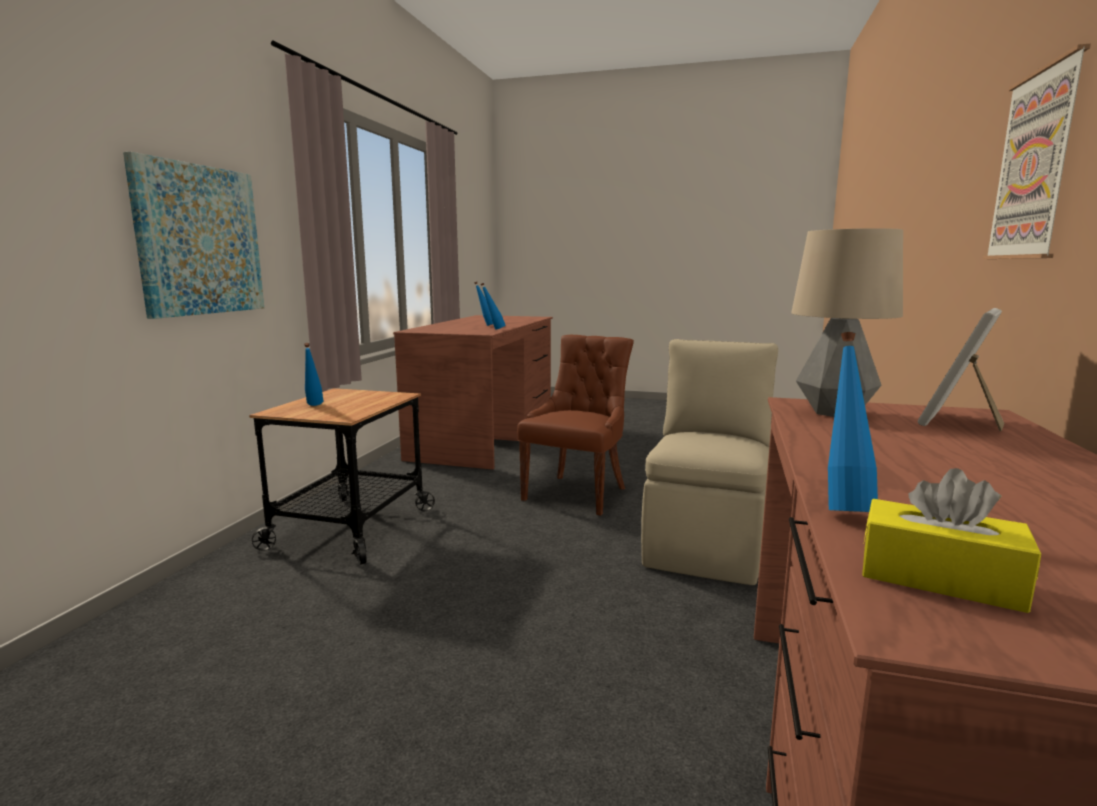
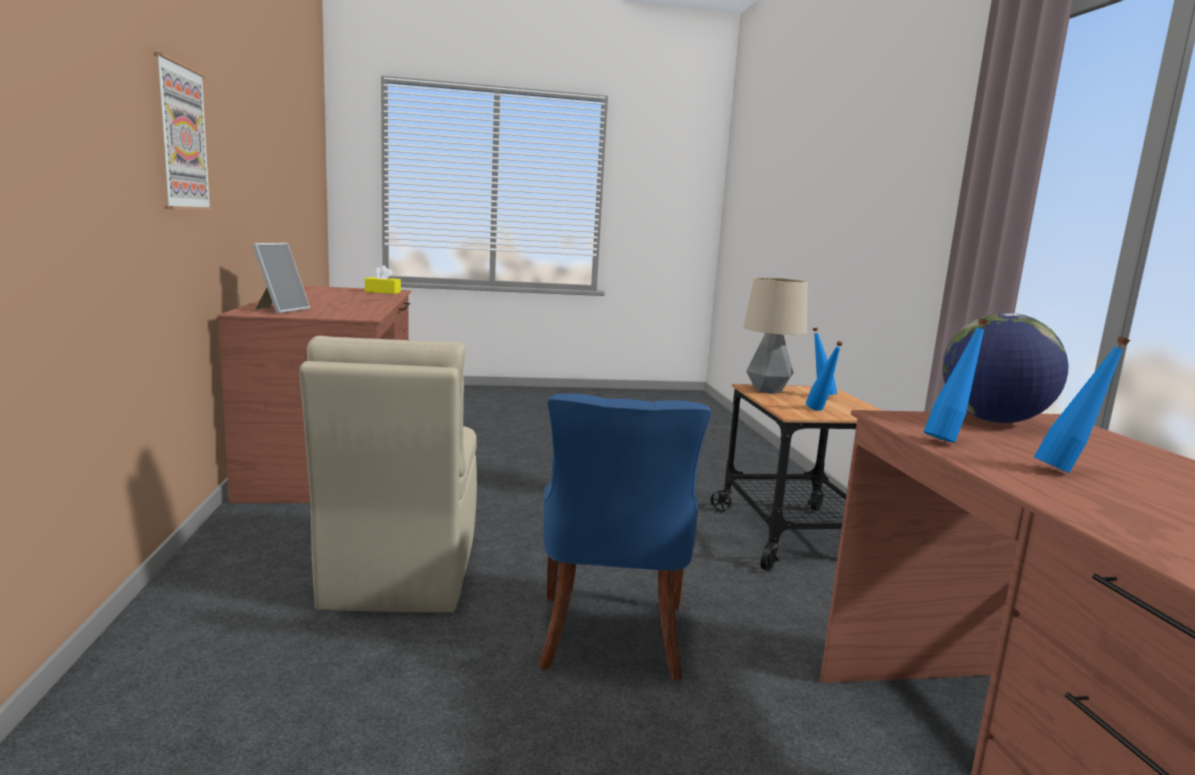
camera: 155 degrees right, 0 degrees up
picture [123,152,264,319] -> none
brown chair [517,335,634,516] -> blue chair [538,393,711,681]
table lamp [791,228,903,417] -> table lamp moved to [743,277,807,394]
blue bottle [828,332,878,512] -> blue bottle moved to [806,341,843,411]
none -> globe [943,313,1069,423]

